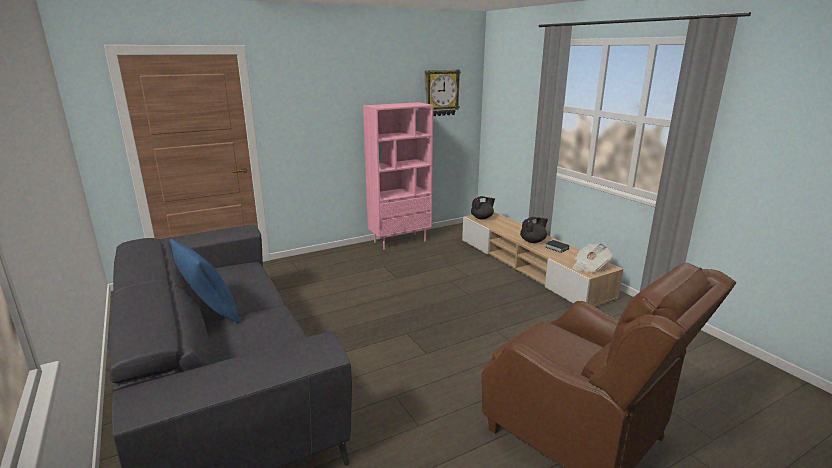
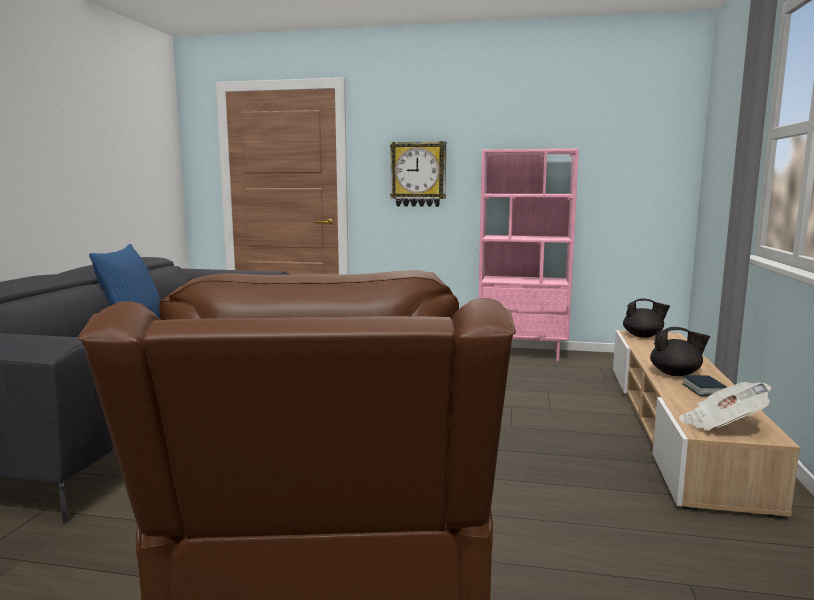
camera: 40 degrees right, 10 degrees down
wall clock [425,70,461,116] -> wall clock moved to [390,141,446,207]

